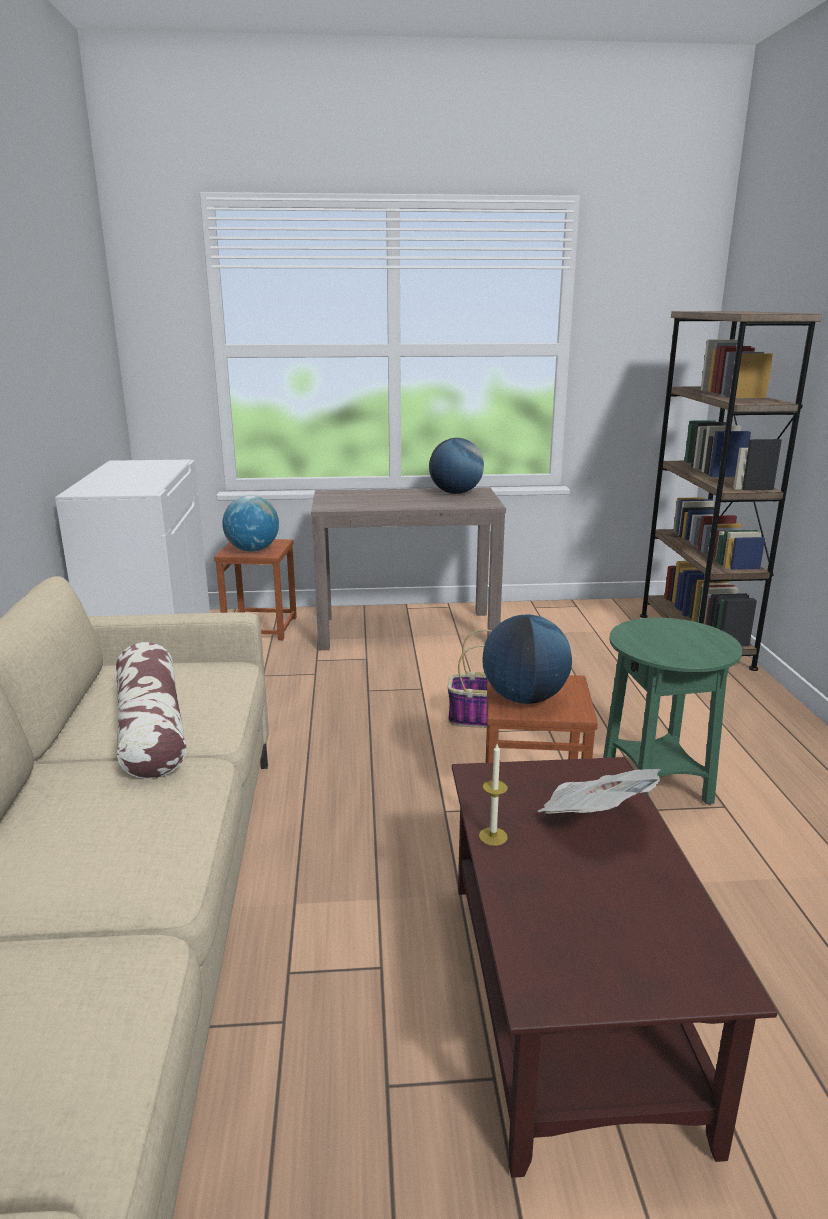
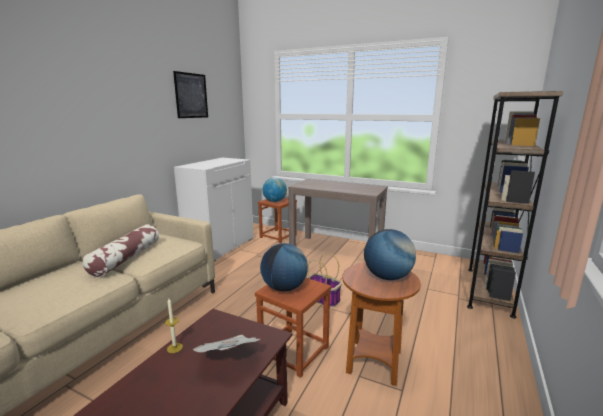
camera: 30 degrees right, 5 degrees down
globe [429,438,484,494] -> globe moved to [364,229,416,280]
green side table [603,618,742,804] -> brown side table [342,262,421,386]
none -> picture [173,71,208,118]

